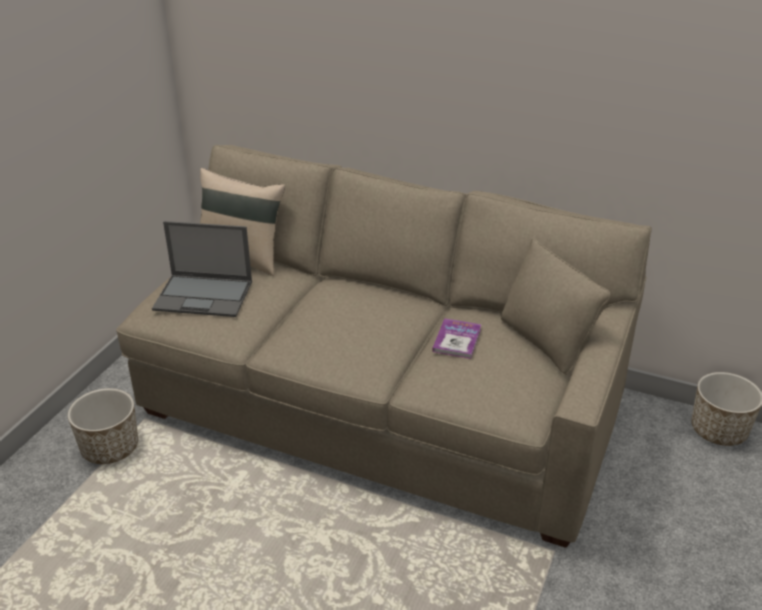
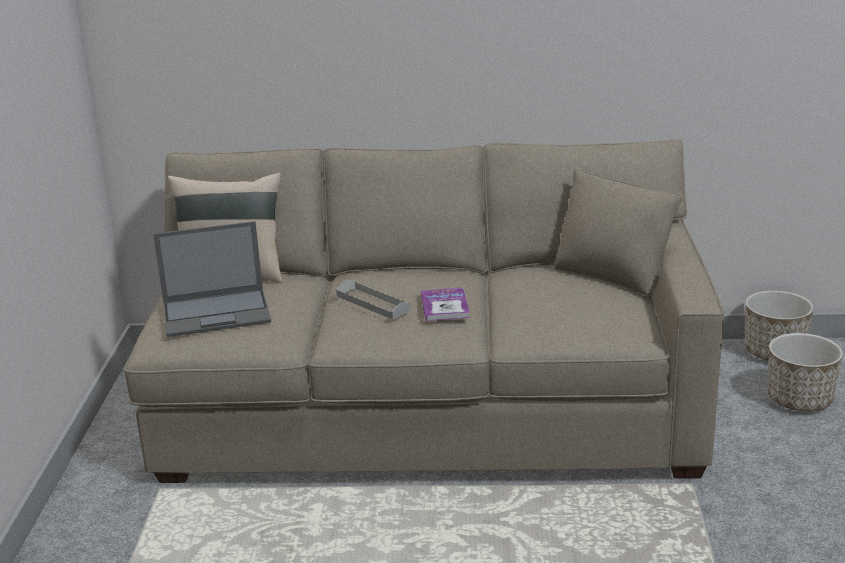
camera: 20 degrees left, 10 degrees down
planter [68,388,138,464] -> planter moved to [768,333,843,411]
book [432,318,482,359] -> book moved to [421,287,470,321]
none -> grey tray [336,279,411,320]

